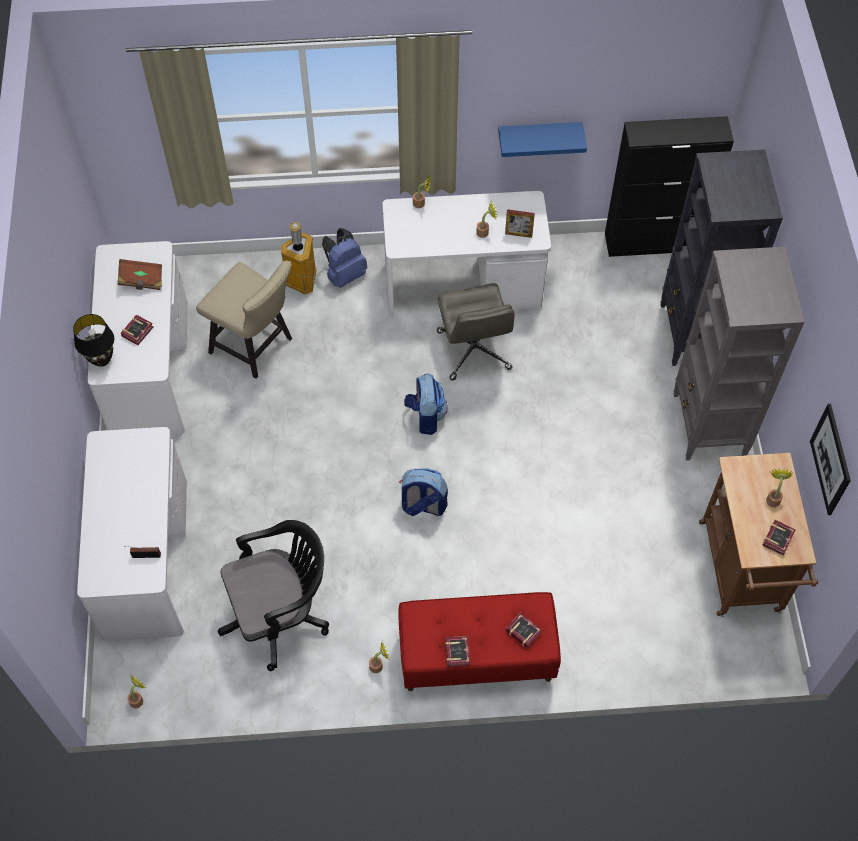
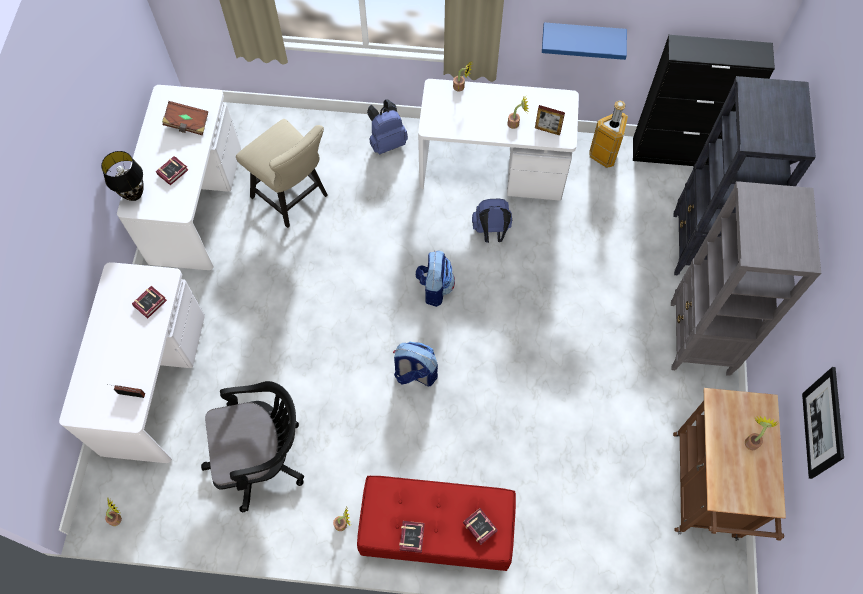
camera: 10 degrees right, 5 degrees up
trash can [281,222,316,294] -> trash can moved to [590,100,628,168]
grey office chair [437,283,515,381] -> blue backpack [472,198,512,243]
book [763,520,796,555] -> book moved to [132,286,167,318]

